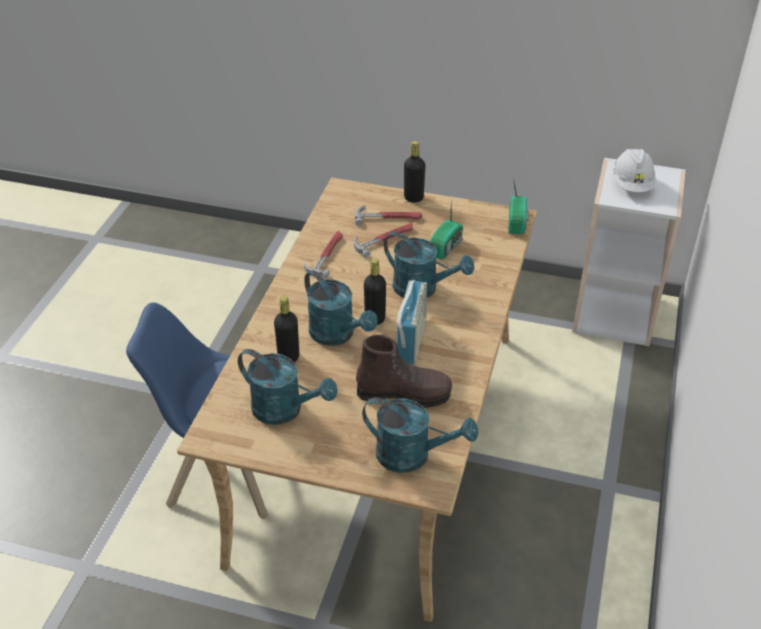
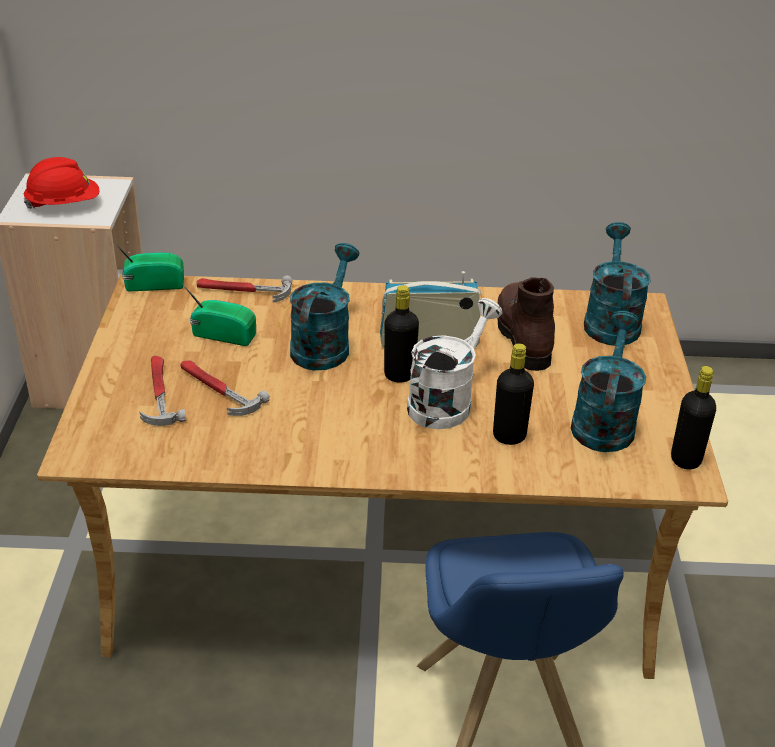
camera: 105 degrees left, 5 degrees down
hammer [304,231,343,278] -> hammer moved to [197,275,292,303]
turquoise watering can [304,270,378,346] -> white watering can [407,298,502,429]
black bottle [404,141,425,202] -> black bottle moved to [671,366,716,470]
white hard hat [612,149,656,192] -> red hard hat [24,157,99,209]

